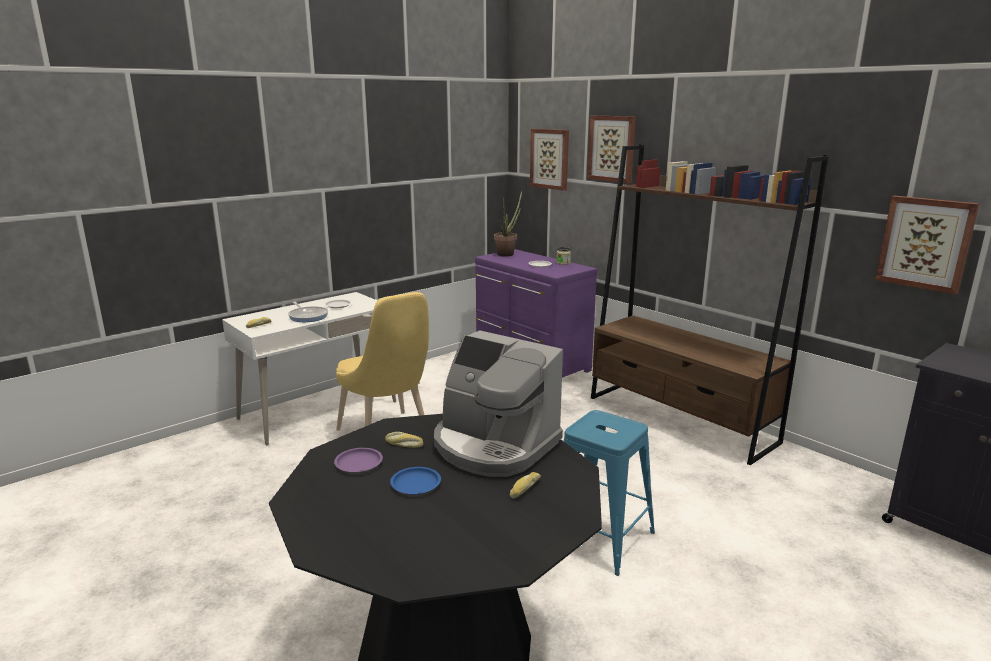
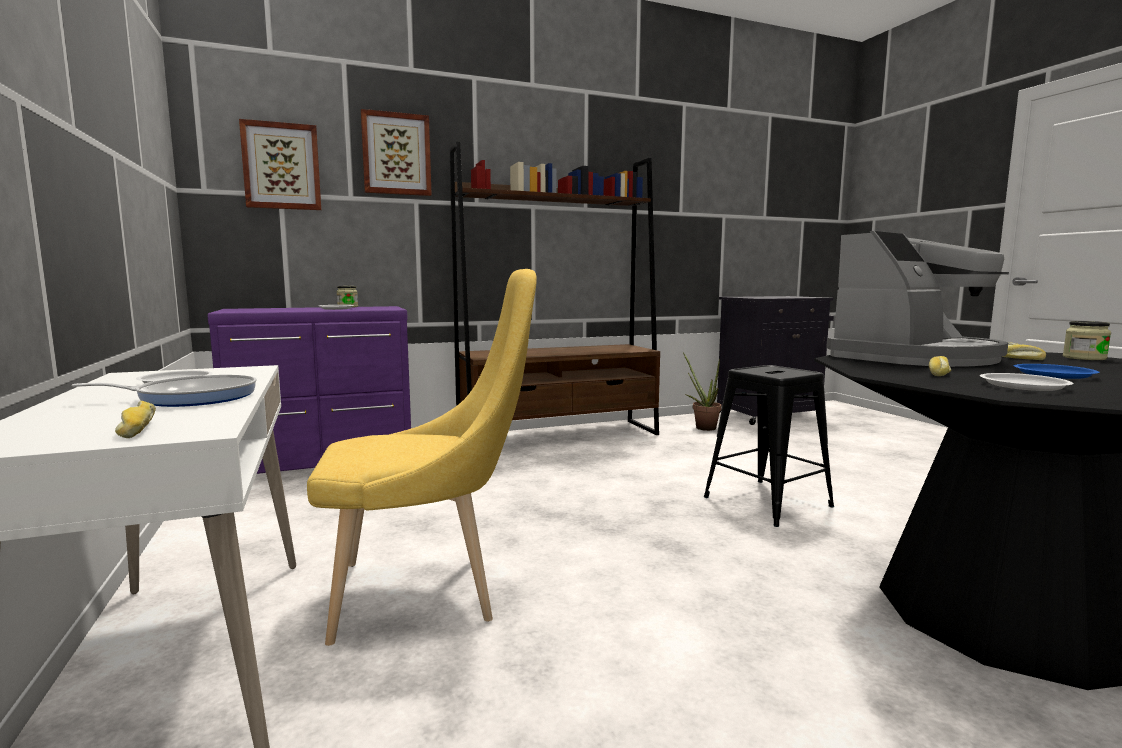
camera: 70 degrees left, 10 degrees down
purple plate [334,448,383,473] -> white plate [980,373,1073,391]
potted plant [494,191,522,257] -> potted plant moved to [683,352,722,431]
blue stool [564,410,655,576] -> black stool [704,365,834,527]
picture [875,196,980,295] -> none
none -> jar [1063,321,1111,360]

